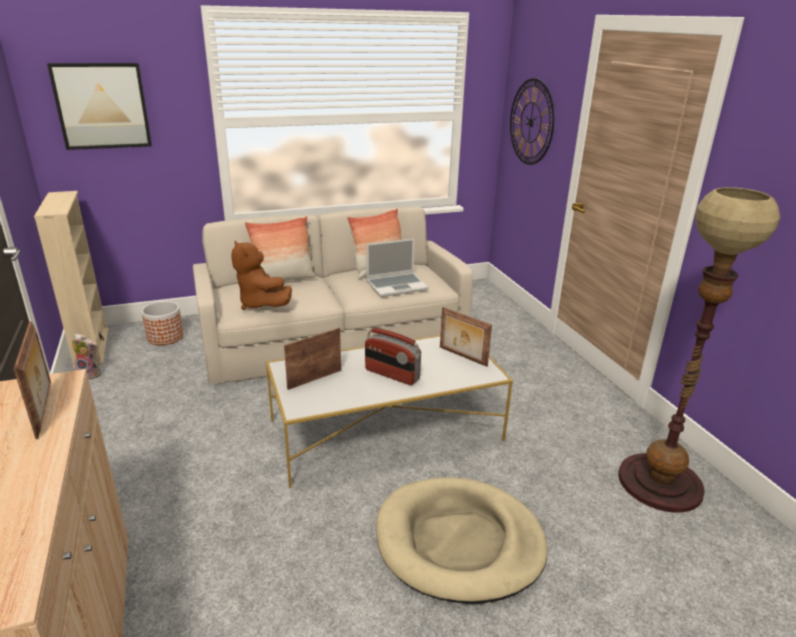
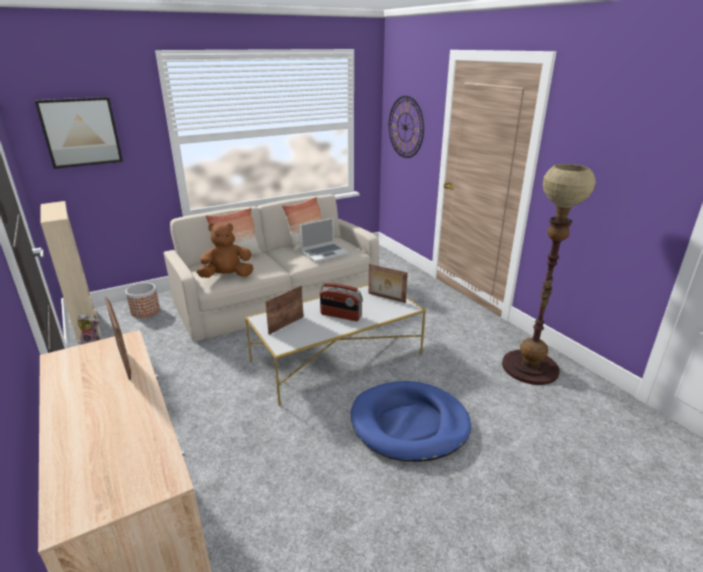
camera: 10 degrees left, 0 degrees up
brown plush toy [231,240,292,310] -> brown plush toy turned 120 degrees clockwise [196,223,254,278]
beige dog bed [376,477,547,604] -> blue dog bed [351,381,471,462]

